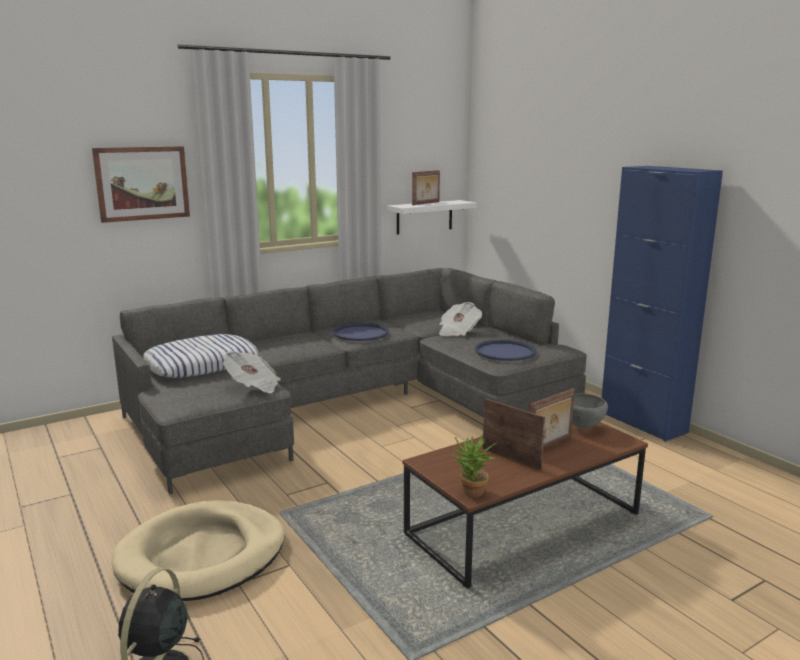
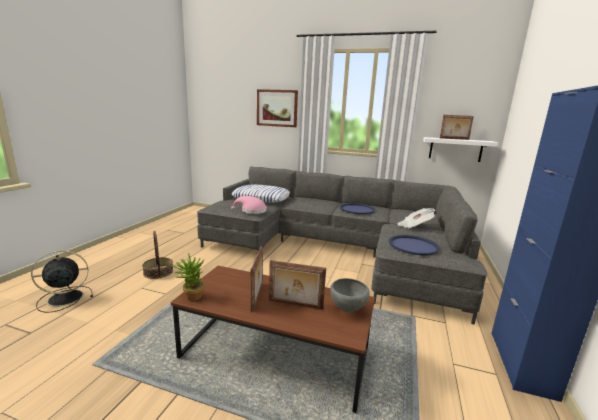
camera: 50 degrees right, 0 degrees up
beige dog bed [111,500,285,601] -> basket [142,231,173,279]
newspaper [223,351,281,393] -> pink hat [231,196,267,214]

